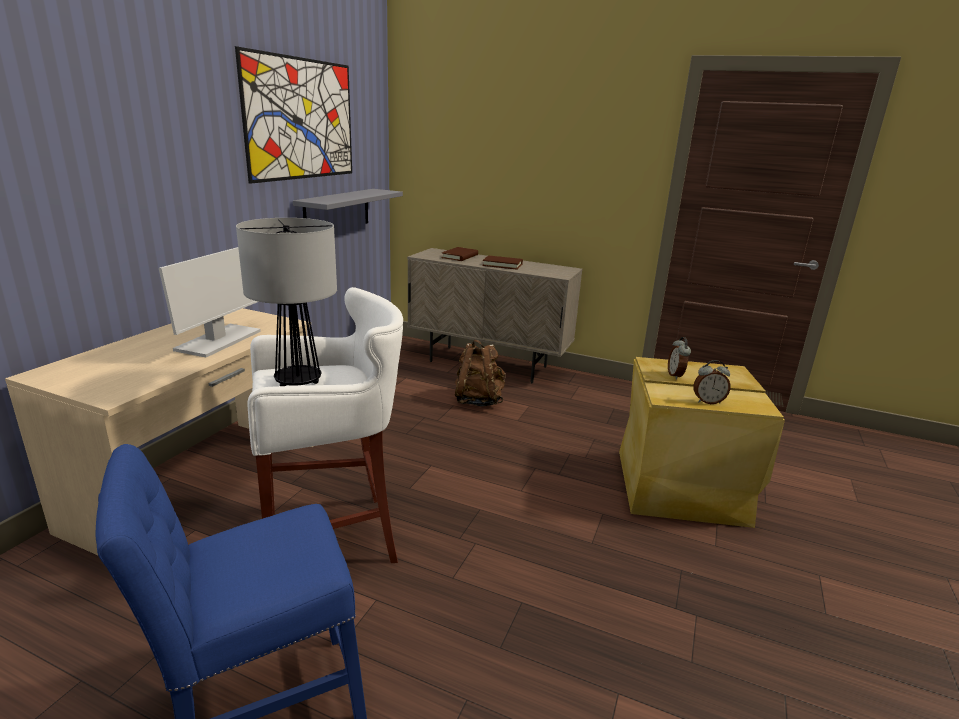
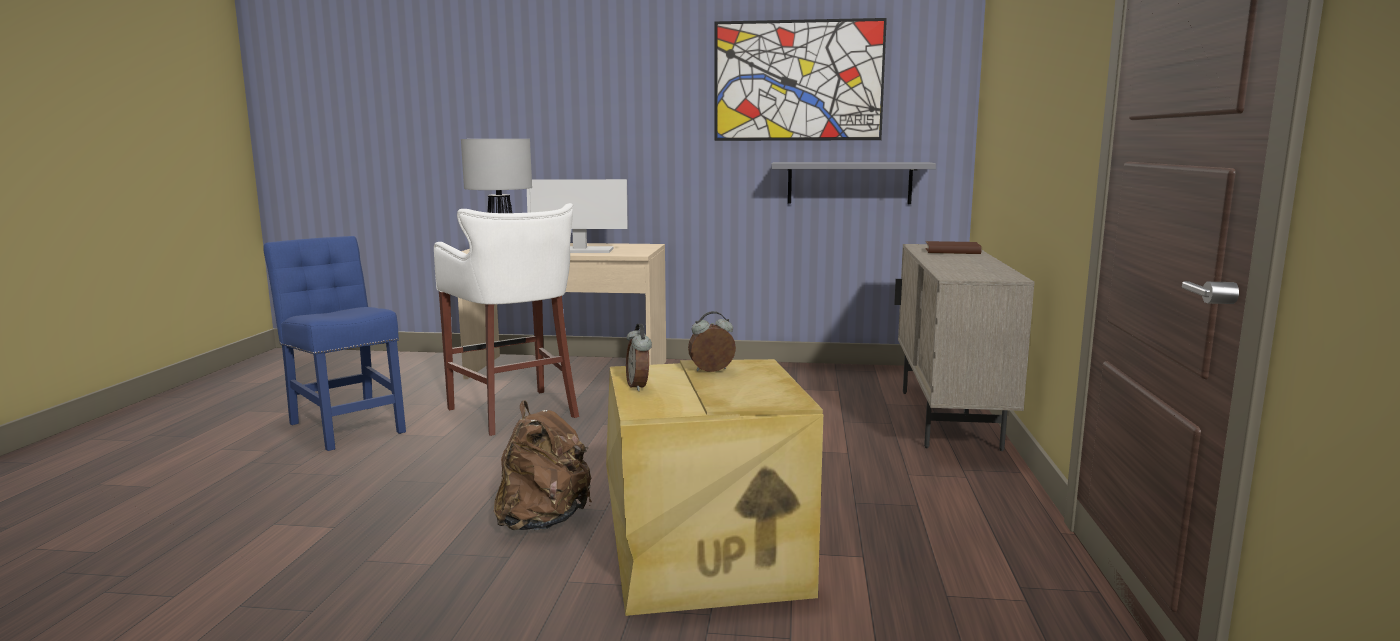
camera: 75 degrees right, 10 degrees down
brown backpack [455,340,506,406] -> brown backpack moved to [494,400,592,531]
brown book [482,255,523,270] -> none

